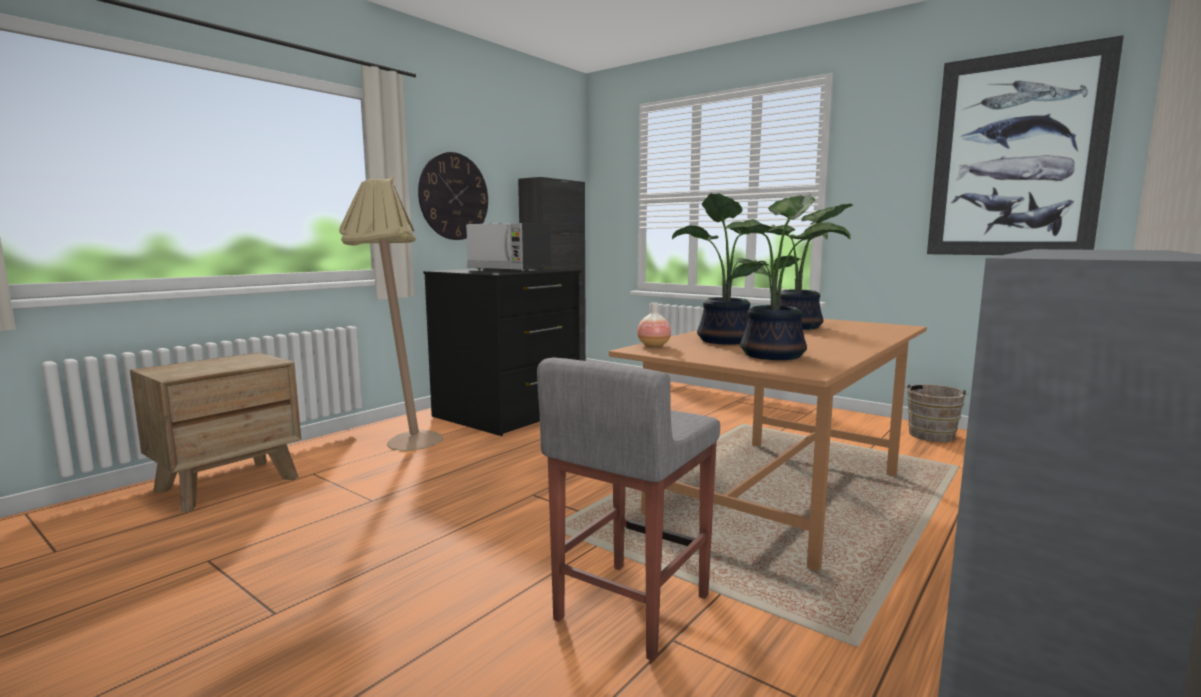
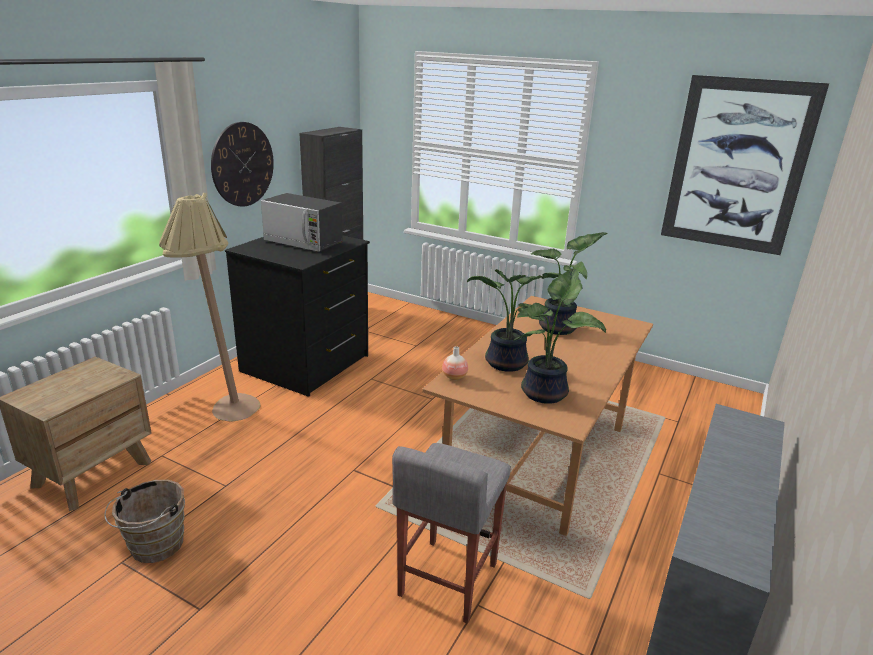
camera: 10 degrees left, 15 degrees up
brown bucket [905,384,969,442] -> brown bucket moved to [104,480,185,563]

